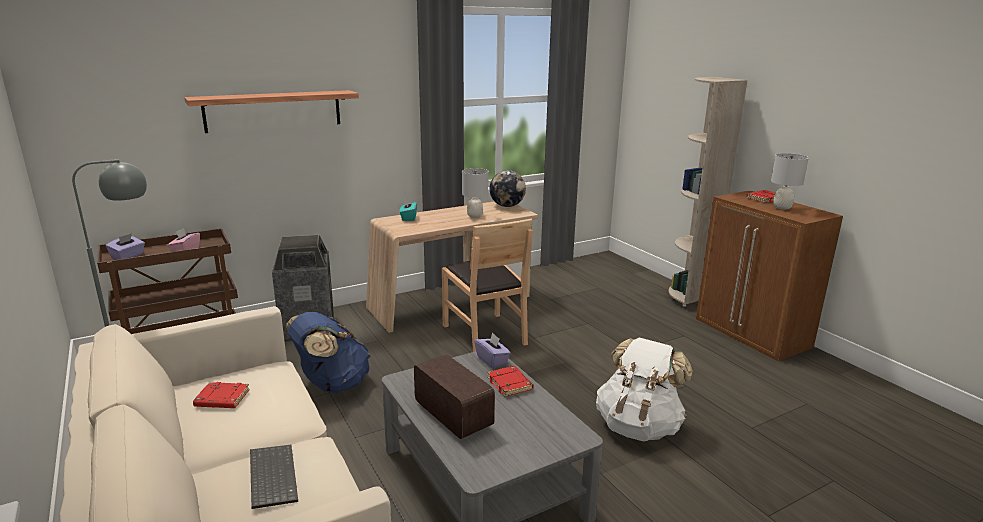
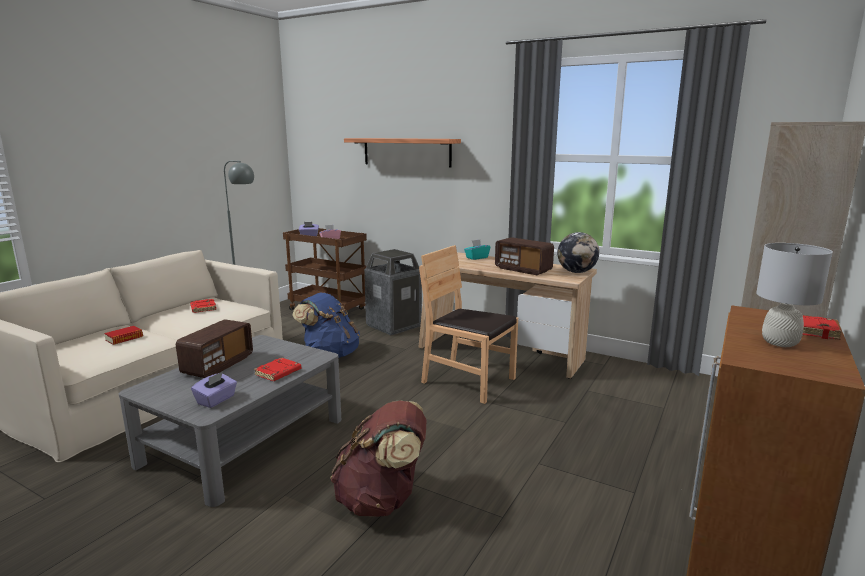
camera: 60 degrees right, 5 degrees down
keyboard [250,445,298,509] -> book [104,326,143,345]
brown chair [442,219,533,352] -> brown chair turned 90 degrees clockwise [419,245,518,404]
grey table lamp [462,168,488,218] -> radio [495,237,554,275]
purple tissue box [475,333,511,368] -> purple tissue box moved to [191,372,237,408]
white backpack [596,337,693,441] -> brown backpack [330,400,426,517]

